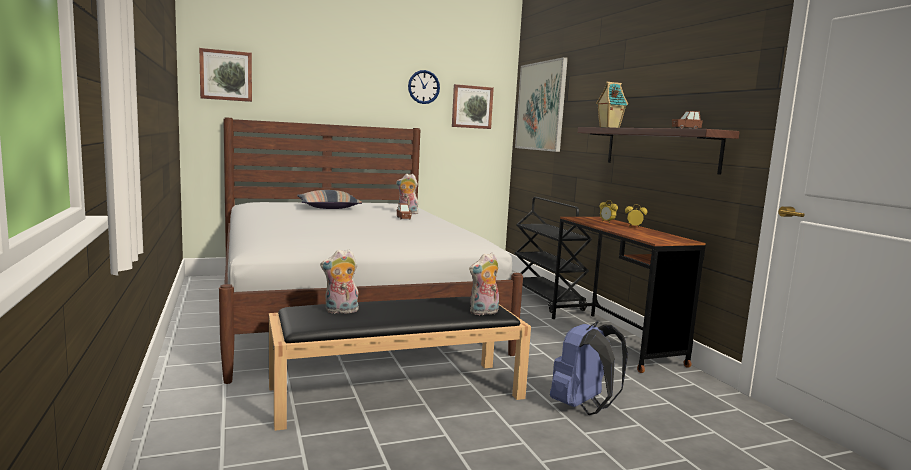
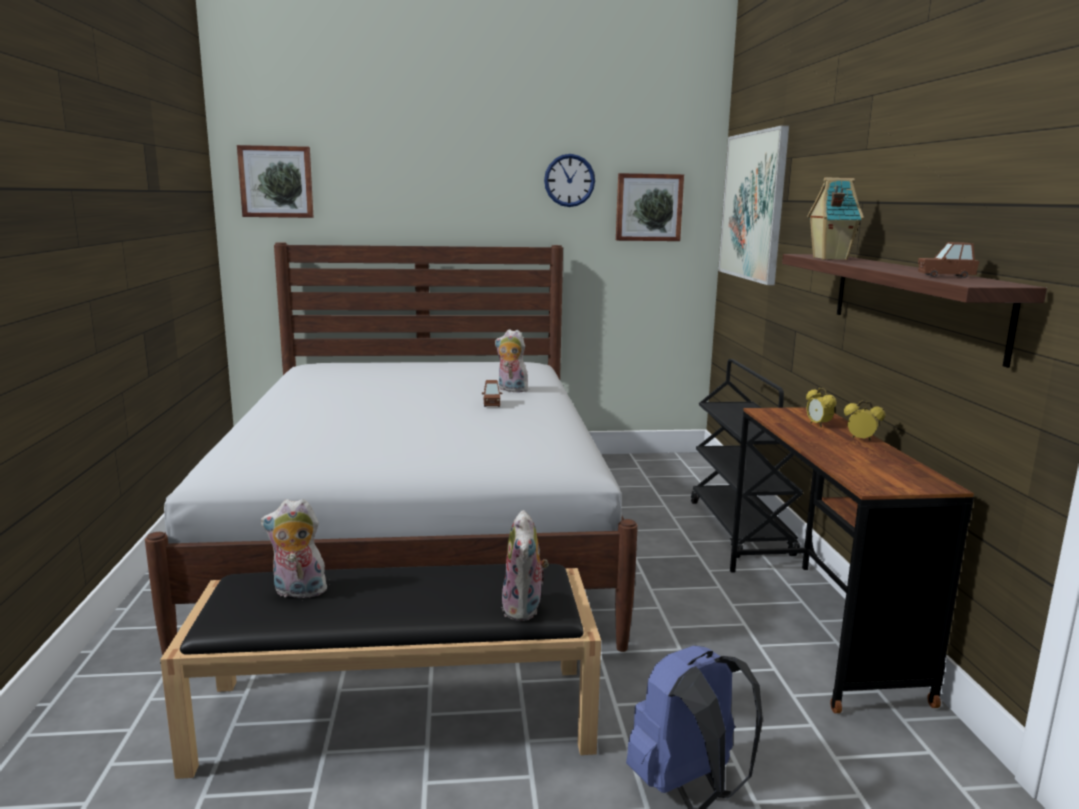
camera: 15 degrees right, 5 degrees up
pillow [297,190,362,209] -> none
plush toy [469,253,499,315] -> plush toy turned 75 degrees counterclockwise [501,510,549,621]

